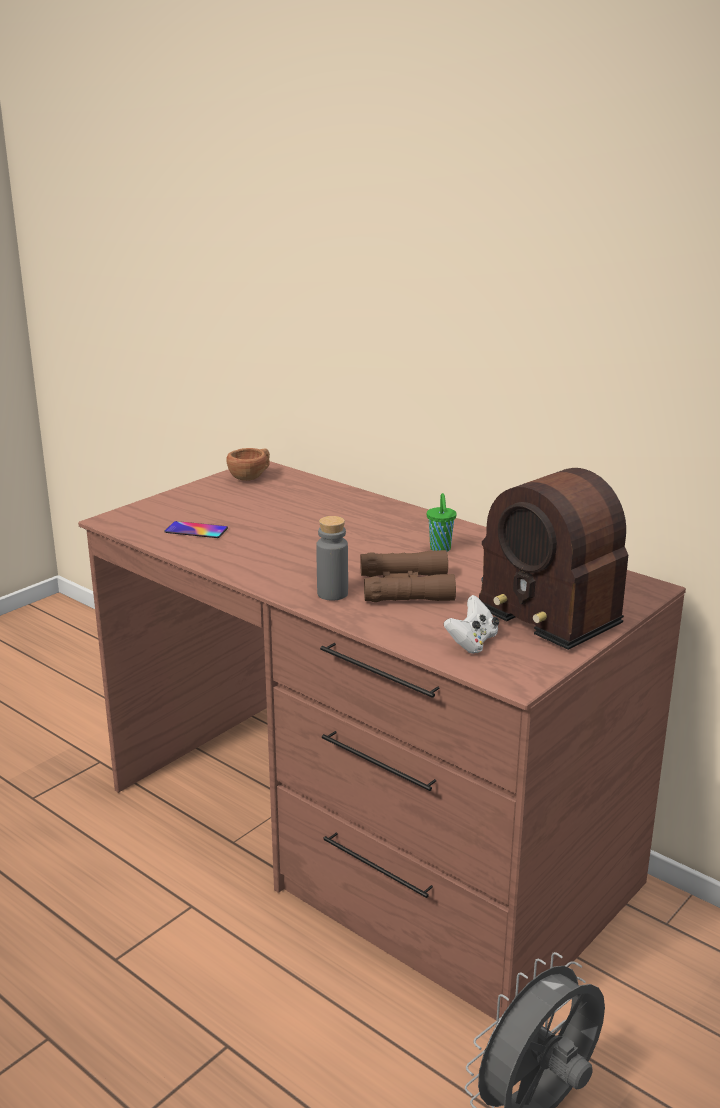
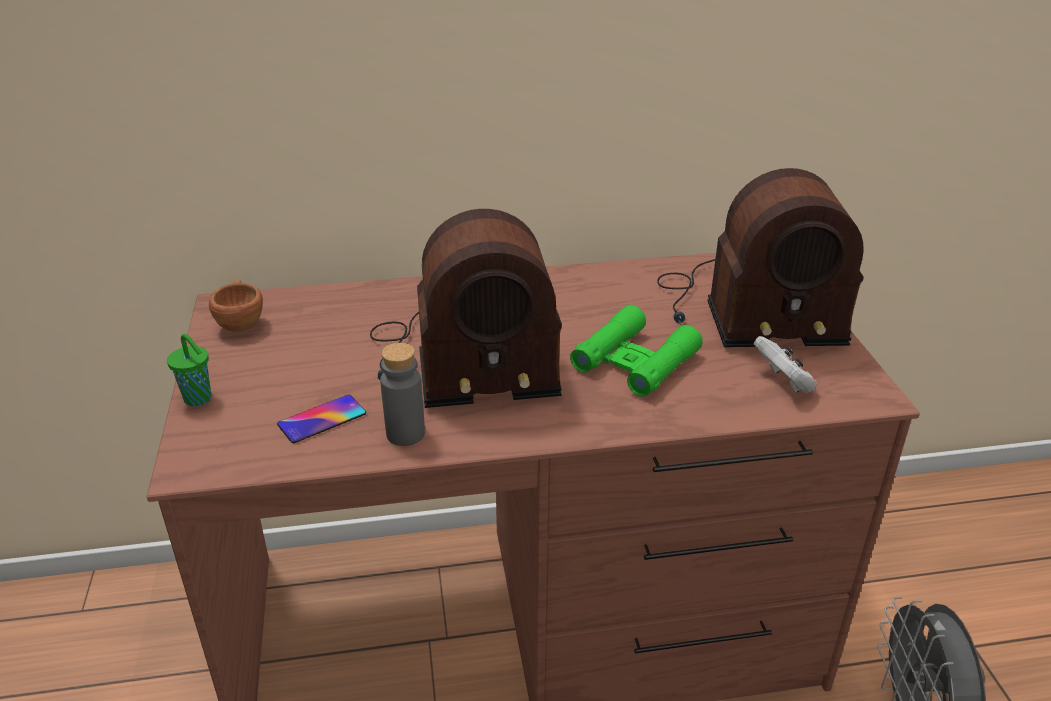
camera: 50 degrees left, 10 degrees up
grey bottle [316,516,348,601] -> grey bottle moved to [380,343,425,446]
brown binoculars [360,550,456,602] -> green binoculars [570,305,703,396]
green cup [427,493,457,552] -> green cup moved to [167,334,211,406]
none -> radio [370,209,562,408]

